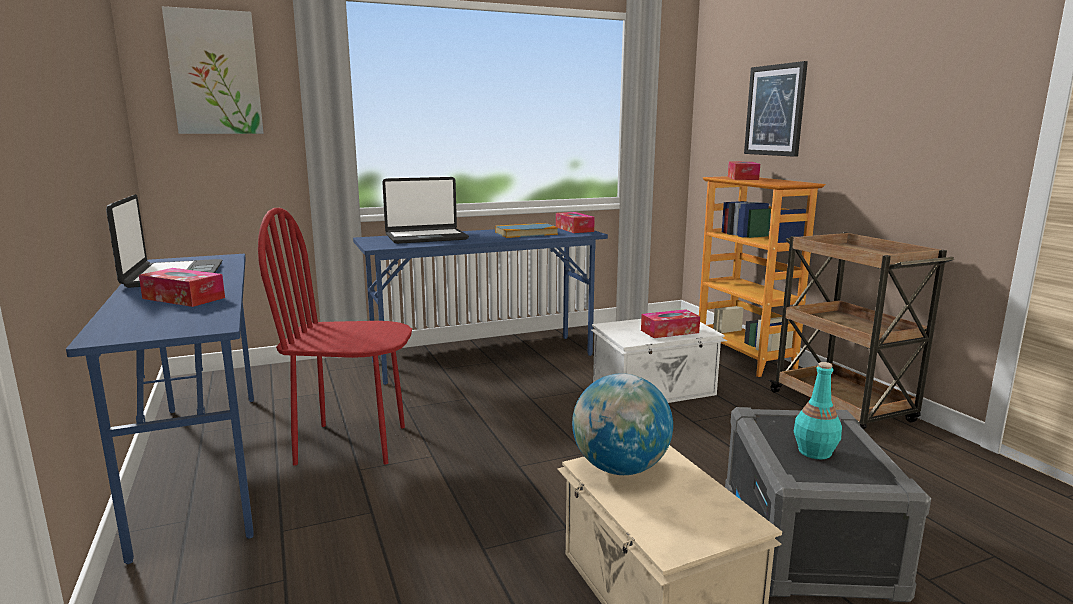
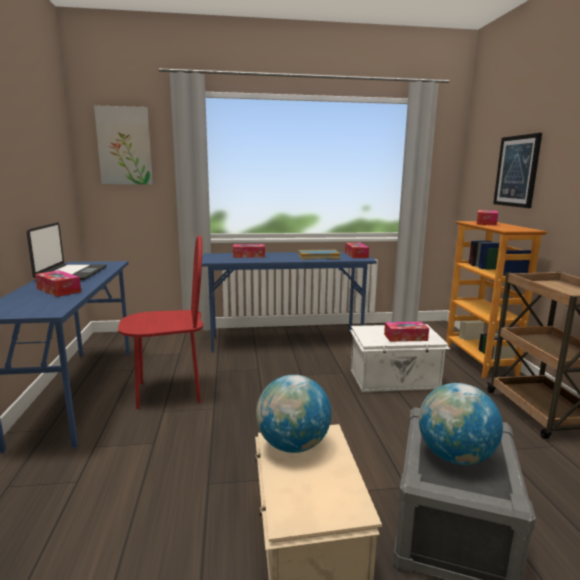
camera: 15 degrees right, 0 degrees up
red chair [258,208,412,465] -> red chair turned 150 degrees clockwise [118,236,203,409]
laptop [382,177,469,244] -> tissue box [233,244,265,258]
turquoise bottle [794,362,842,459] -> globe [419,383,503,465]

